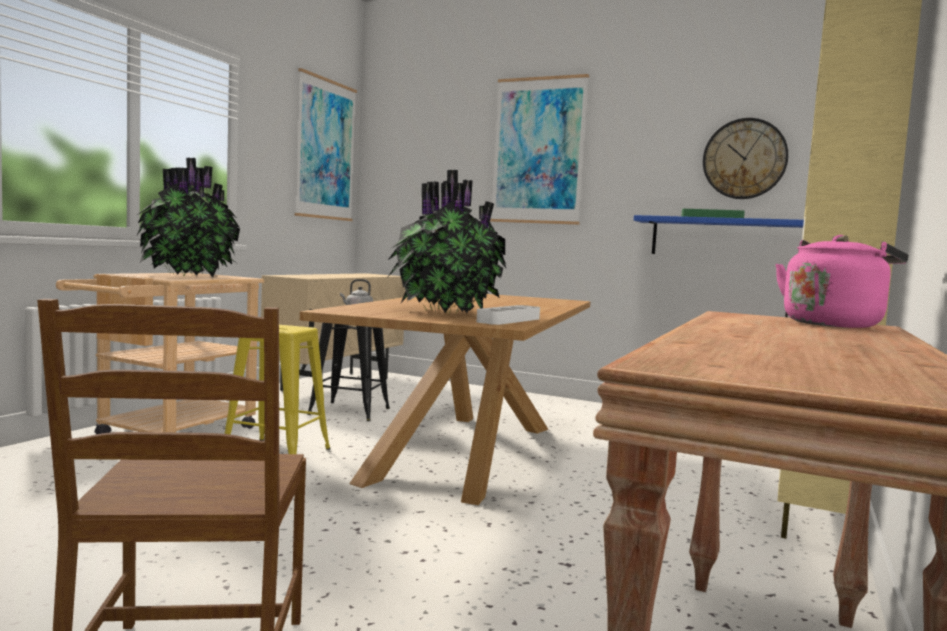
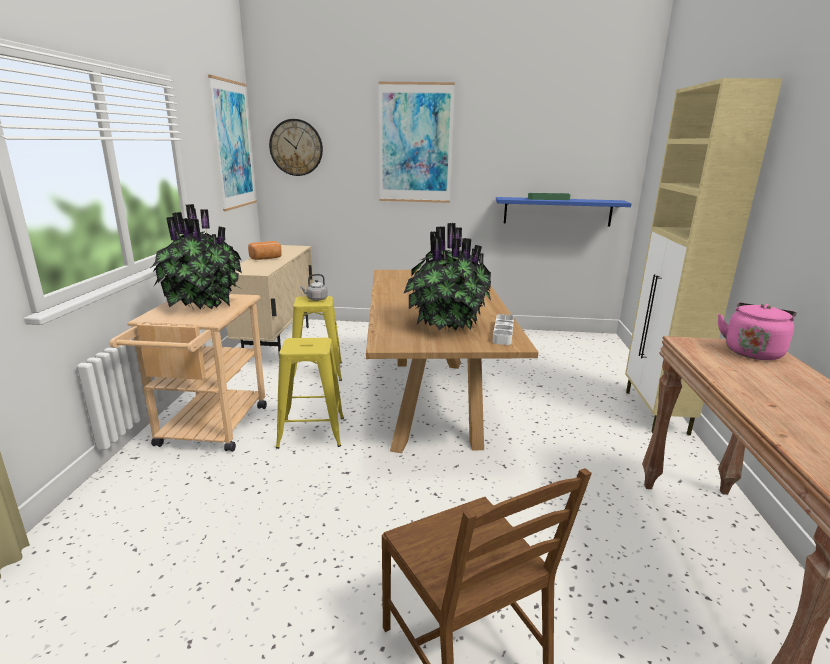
camera: 20 degrees left, 15 degrees up
black stool [307,323,390,421] -> yellow stool [292,296,342,381]
wall clock [703,118,788,199] -> wall clock moved to [269,119,323,176]
none -> bread [248,241,282,260]

